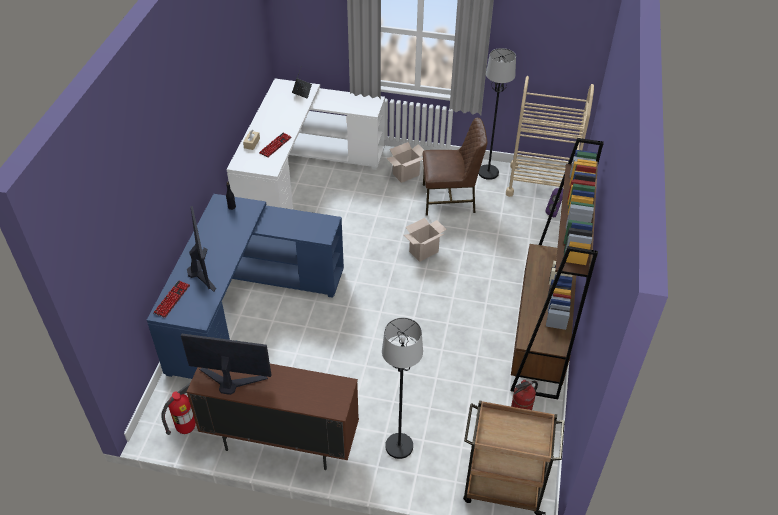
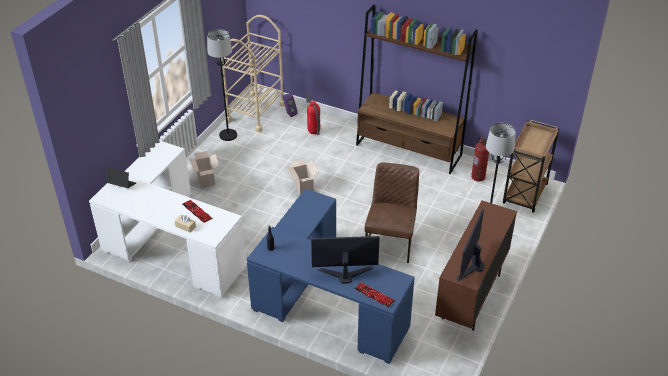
camera: 75 degrees left, 5 degrees down
fire extinguisher [162,382,196,435] -> fire extinguisher moved to [305,94,320,135]
brown chair [422,118,487,216] -> brown chair moved to [365,162,419,263]

